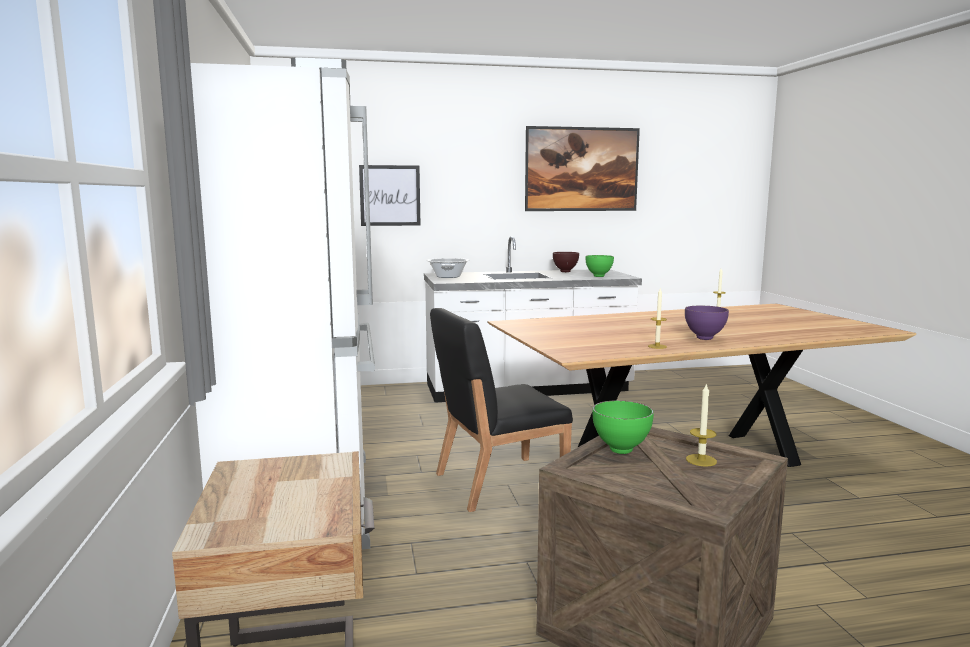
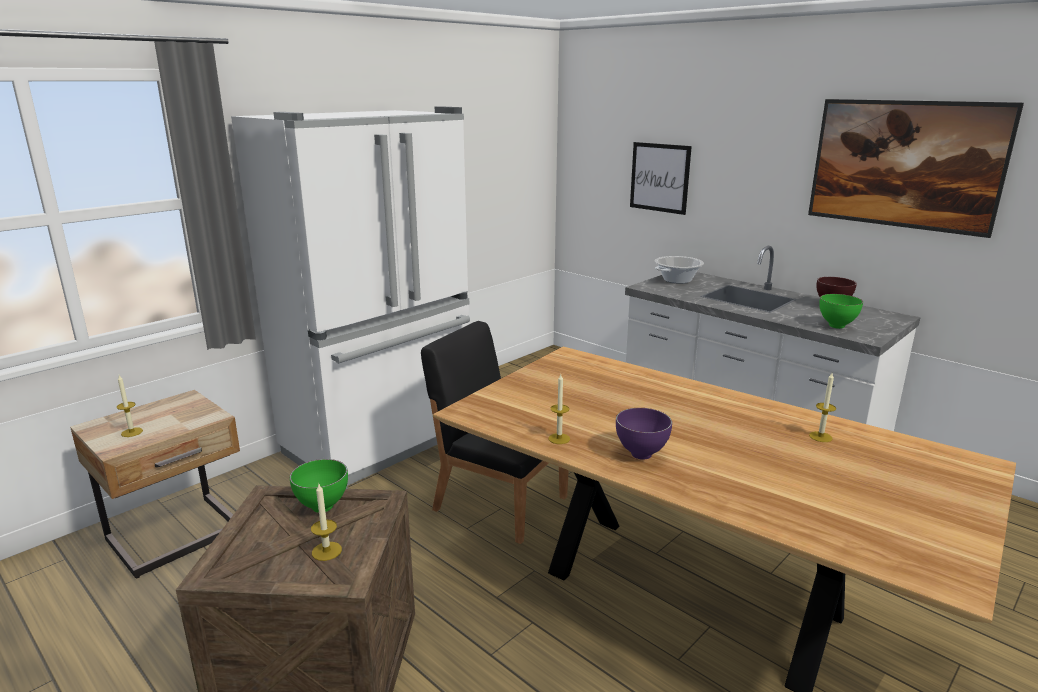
camera: 55 degrees right, 10 degrees up
none -> candle [117,375,143,437]

